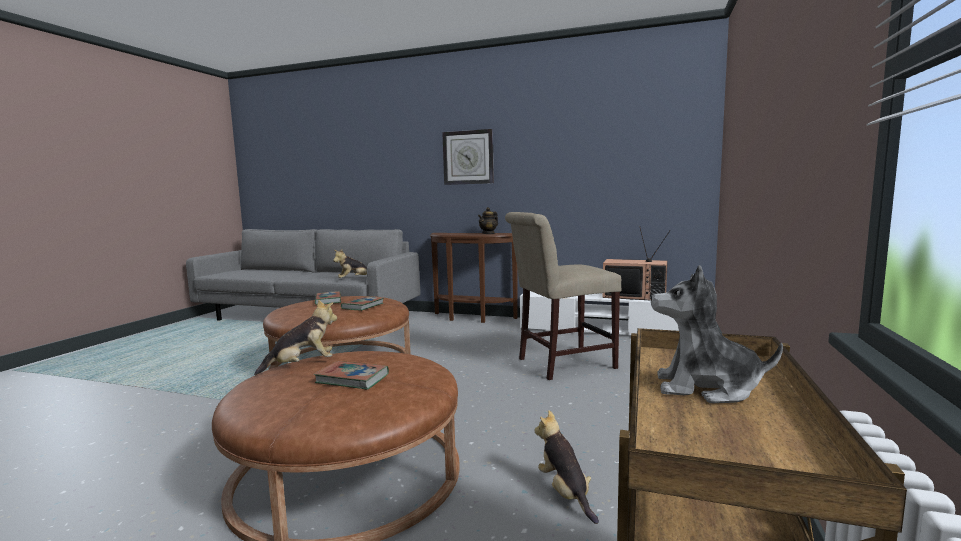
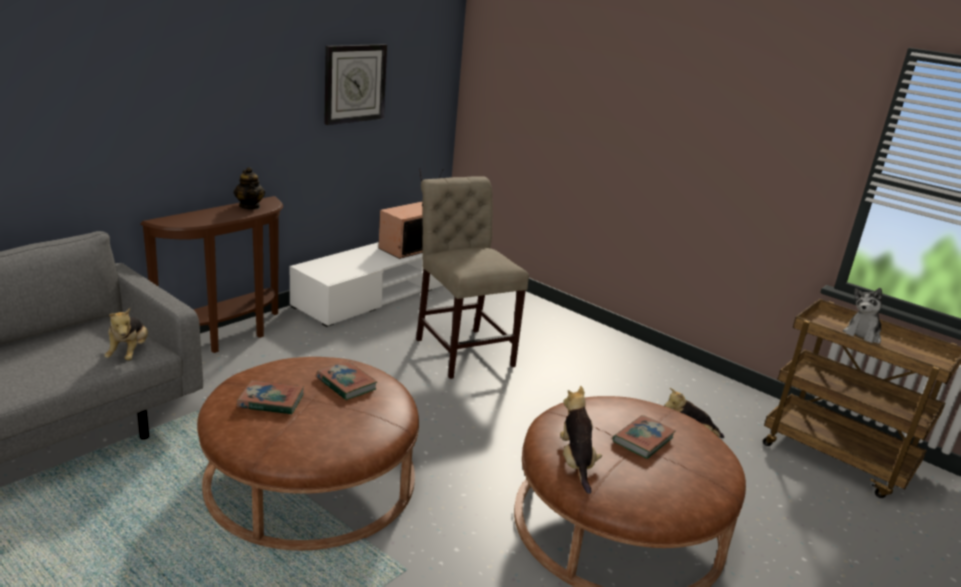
camera: 70 degrees left, 15 degrees up
wall clock [442,129,494,185] -> wall clock moved to [324,44,387,125]
beige chair [505,212,621,380] -> beige chair turned 150 degrees clockwise [416,176,529,379]

